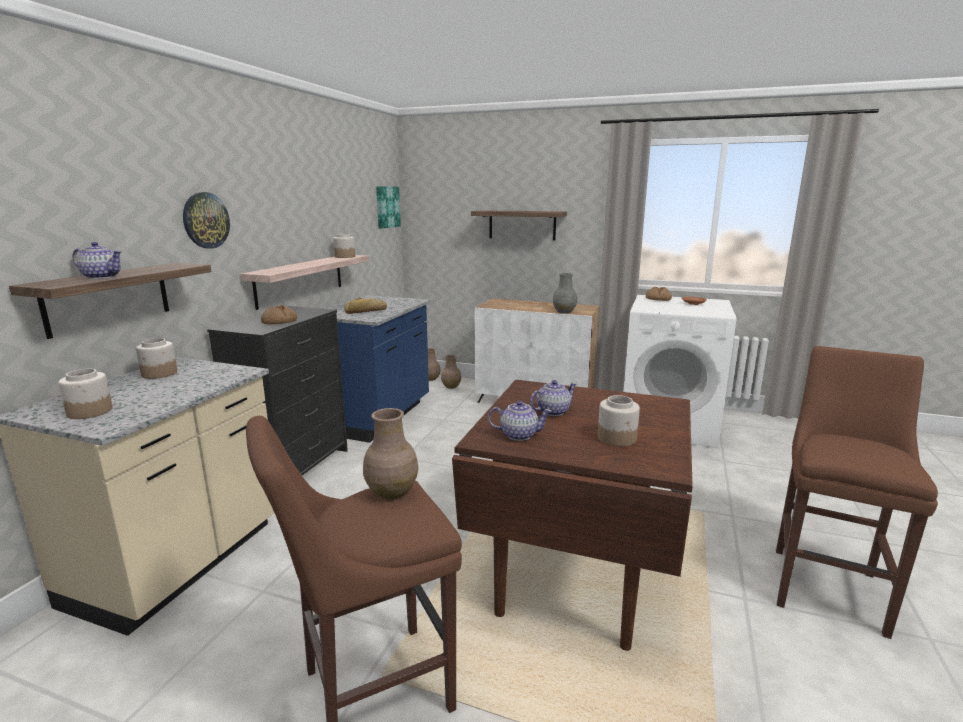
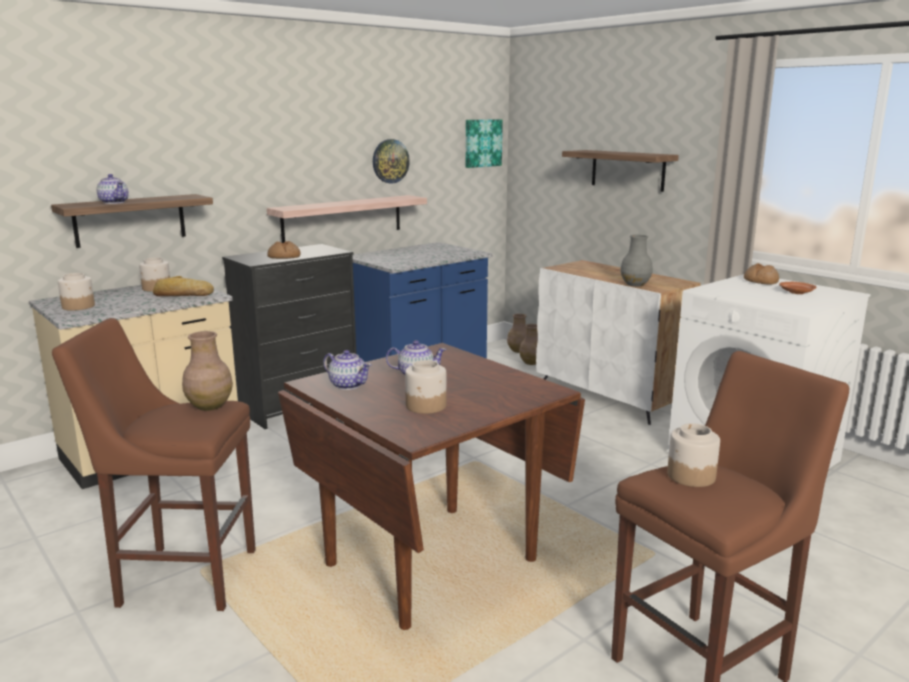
camera: 30 degrees right, 0 degrees up
wall clock [183,192,230,249] -> wall clock moved to [373,139,410,184]
jar [333,234,355,258] -> jar moved to [667,423,720,487]
bread [344,298,387,314] -> bread moved to [153,276,214,296]

